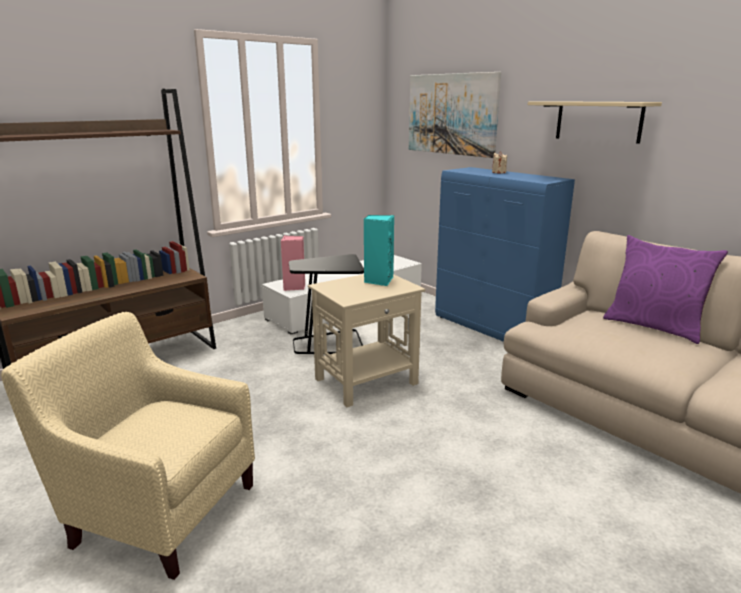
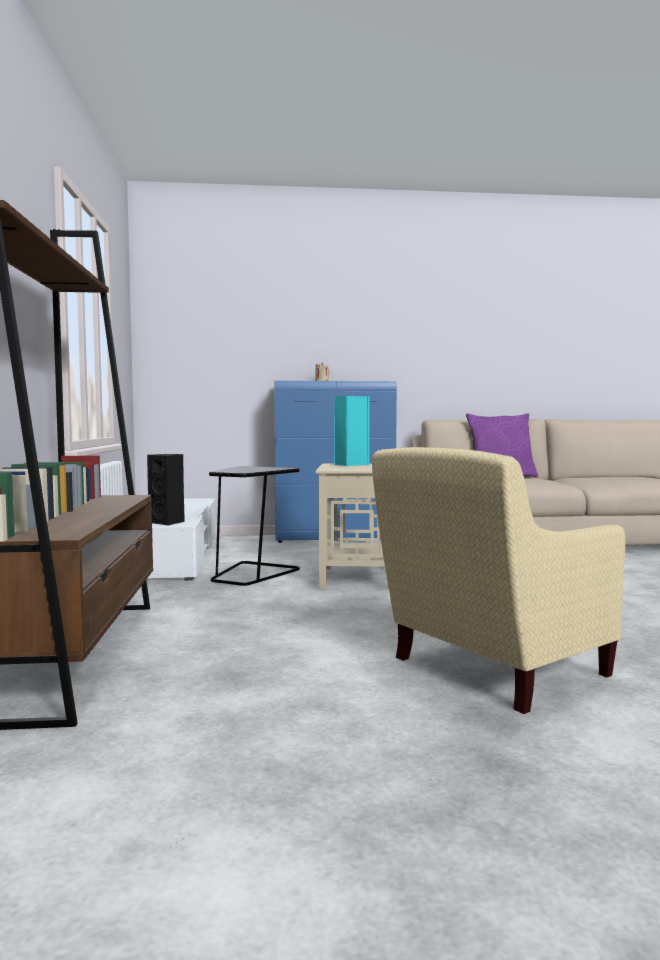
camera: 55 degrees left, 15 degrees down
pink speaker [281,235,306,291] -> black speaker [147,454,185,526]
picture [409,72,501,158] -> none
beige shelf [528,101,662,144] -> none

